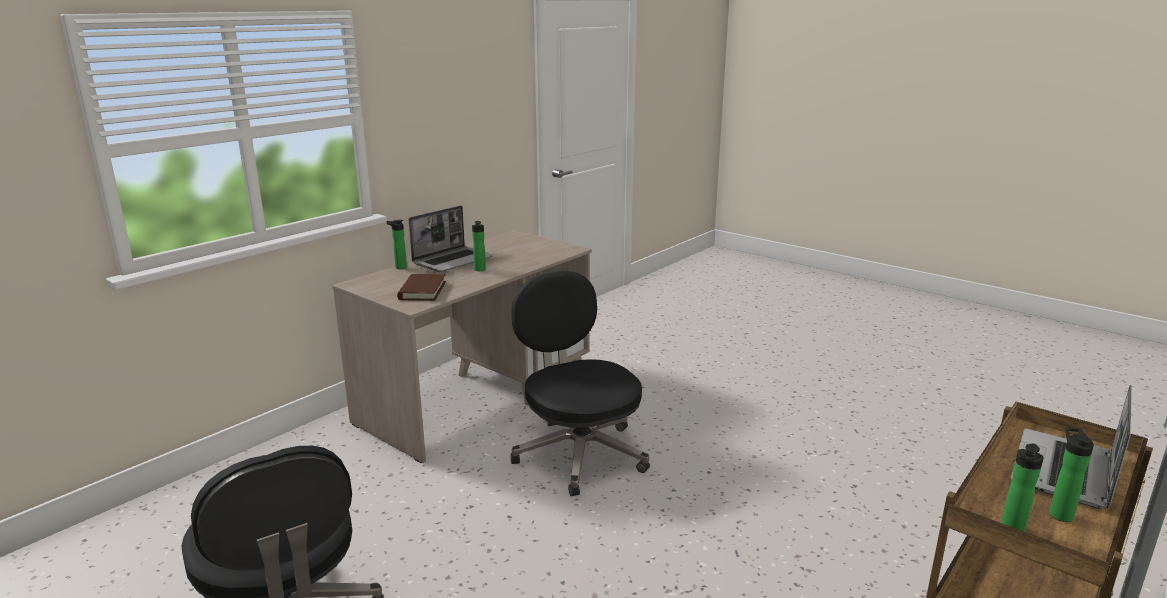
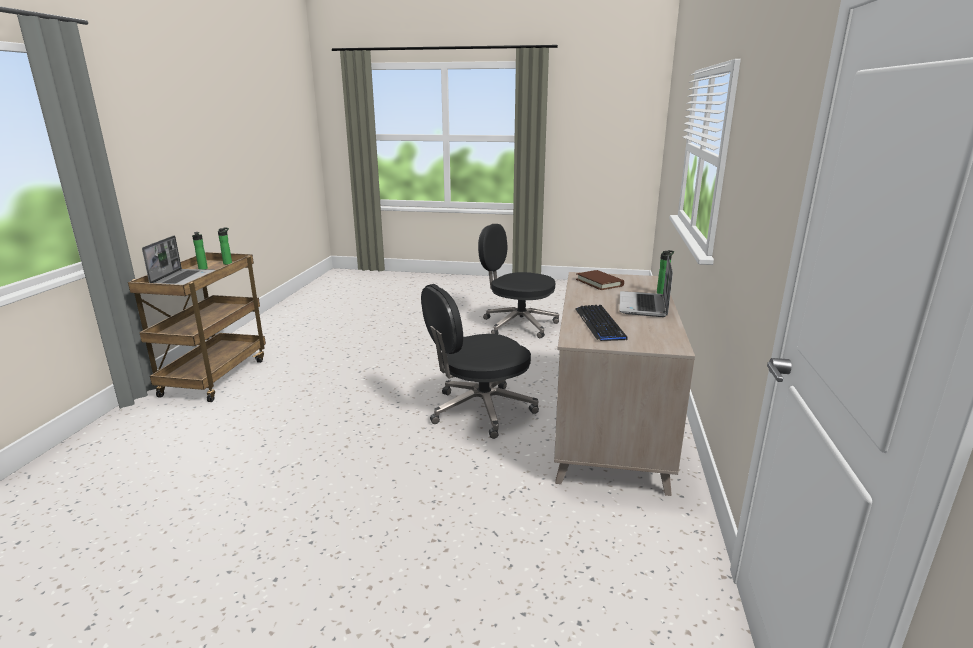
camera: 150 degrees right, 0 degrees up
bottle [472,221,486,271] -> none
black office chair [511,271,650,496] -> black office chair turned 120 degrees clockwise [421,284,539,439]
none -> keyboard [575,305,627,341]

